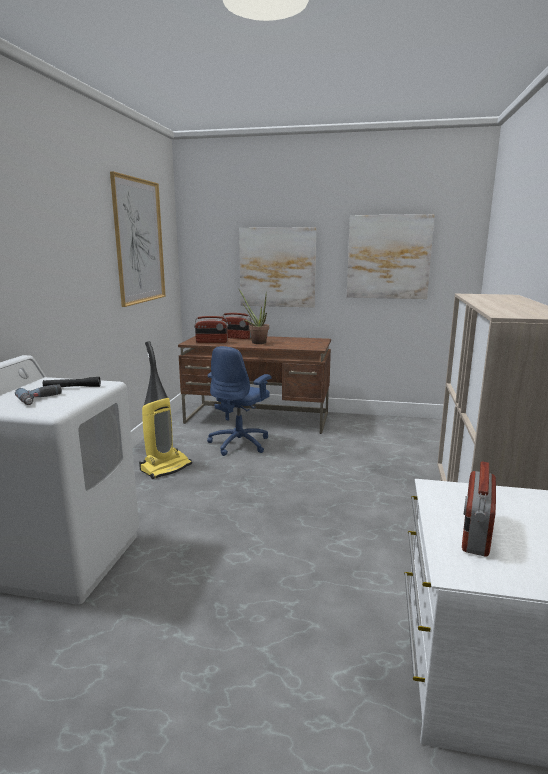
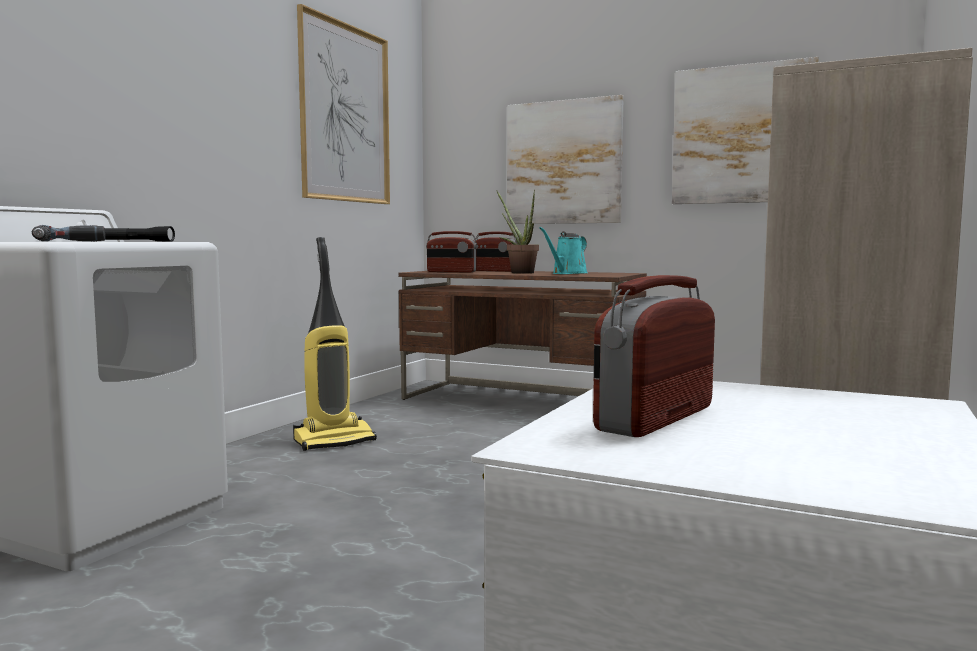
camera: 15 degrees right, 10 degrees down
blue office chair [207,346,271,456] -> none
none -> turquoise watering can [539,227,588,274]

